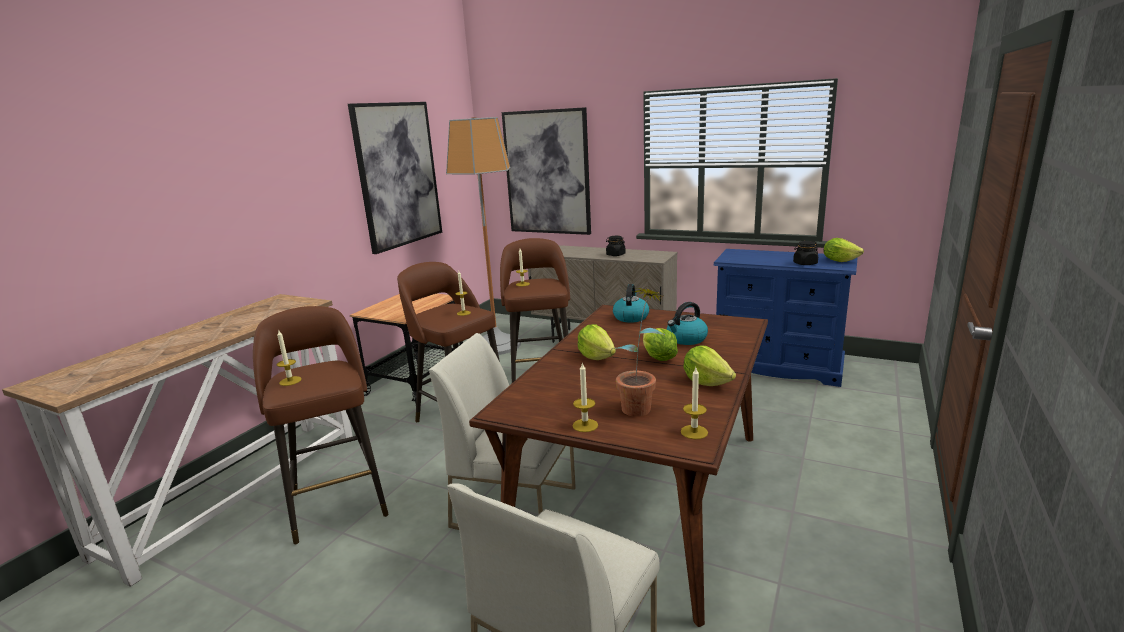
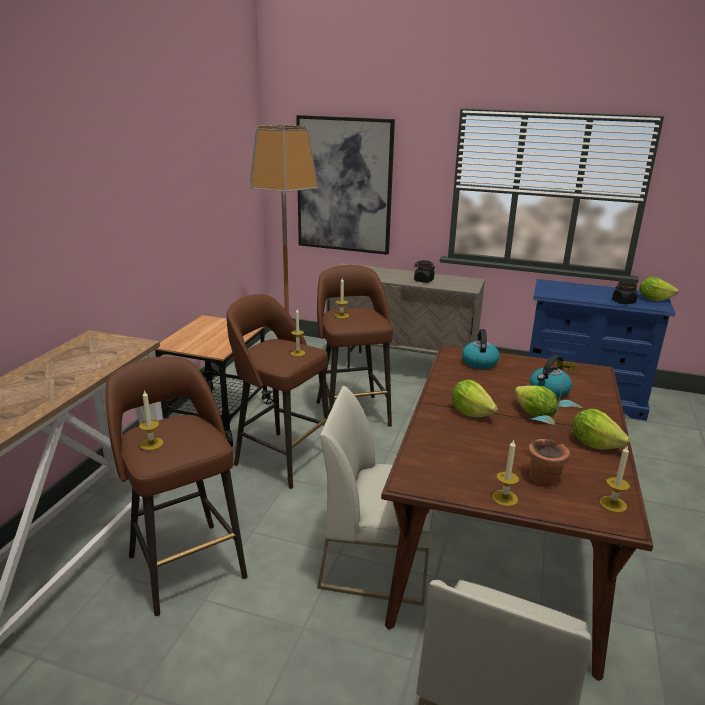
camera: 10 degrees left, 5 degrees up
picture [348,102,442,254] -> none

